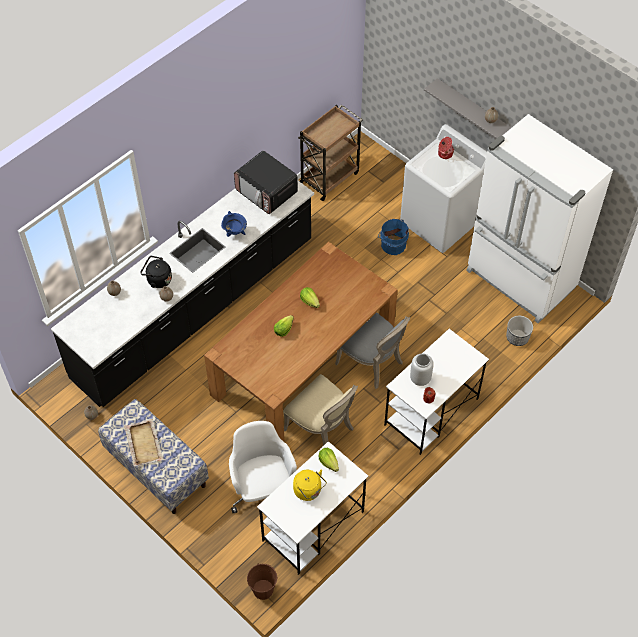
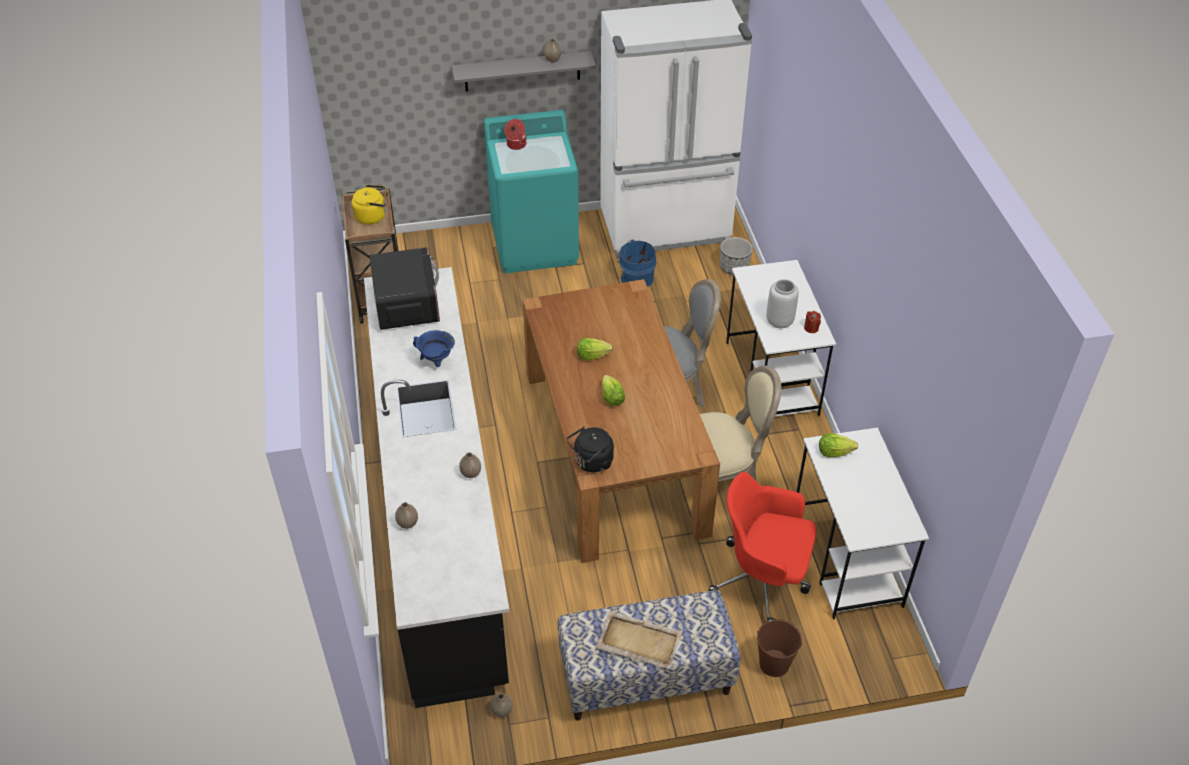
camera: 55 degrees left, 10 degrees down
black kettle [140,256,172,288] -> black kettle moved to [566,427,614,472]
white office chair [229,421,297,513] -> red office chair [708,472,816,622]
microwave [234,150,298,214] -> microwave turned 90 degrees counterclockwise [369,247,440,330]
brown bucket [247,563,277,600] -> brown bucket moved to [757,619,802,677]
yellow kettle [293,470,327,501] -> yellow kettle moved to [351,185,386,225]
blue bucket [378,219,409,255] -> blue bucket moved to [617,239,656,287]
white washing machine [400,124,487,253] -> turquoise washing machine [484,110,579,273]

